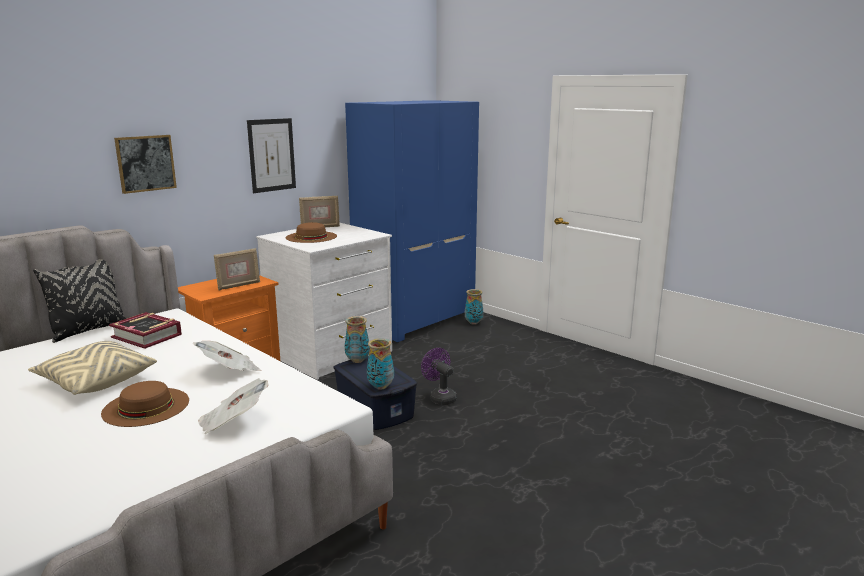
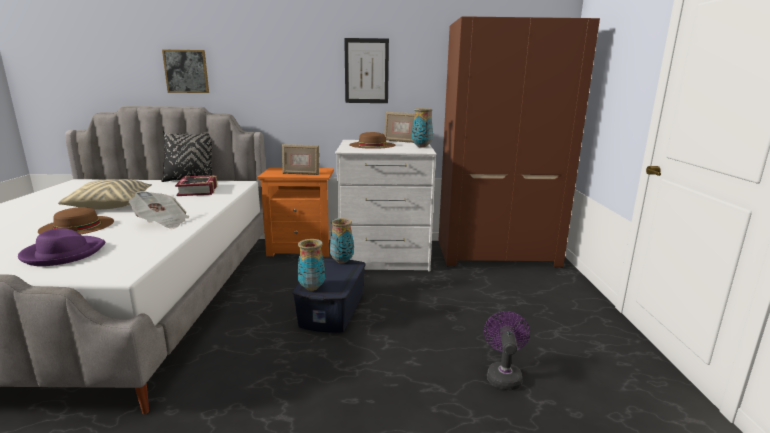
camera: 45 degrees right, 0 degrees up
picture [114,135,177,194] -> picture moved to [162,50,209,93]
newspaper [198,378,269,434] -> purple hat [18,228,105,266]
blue wardrobe [345,100,479,343] -> brown wardrobe [438,16,600,268]
purple fan [421,348,457,405] -> purple fan moved to [484,311,530,390]
vase [465,289,483,325] -> vase moved to [412,108,433,148]

